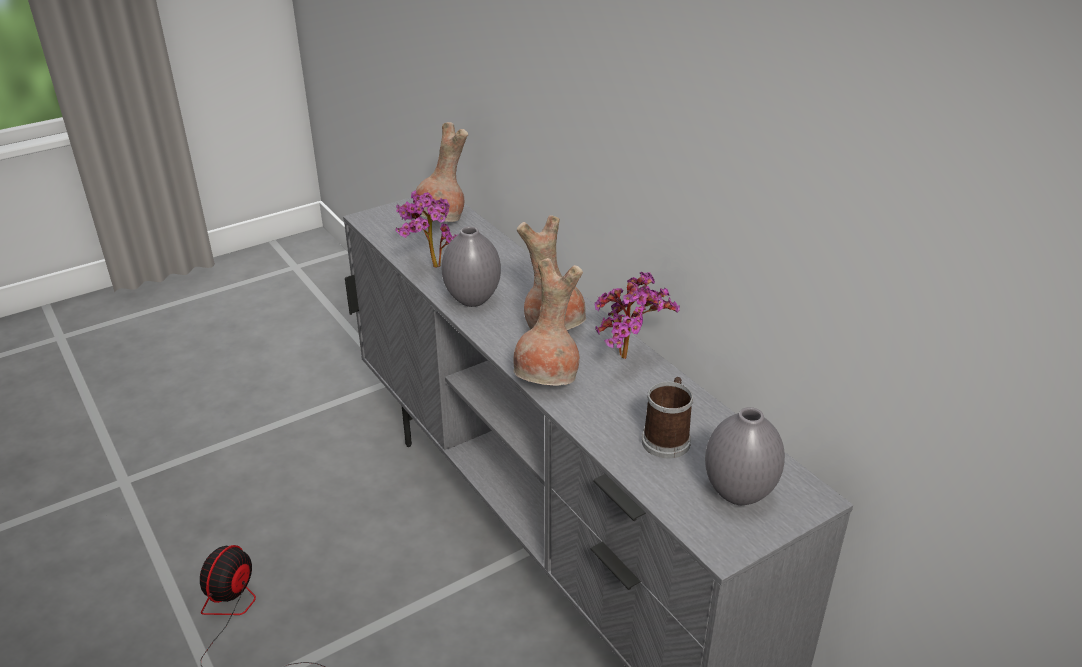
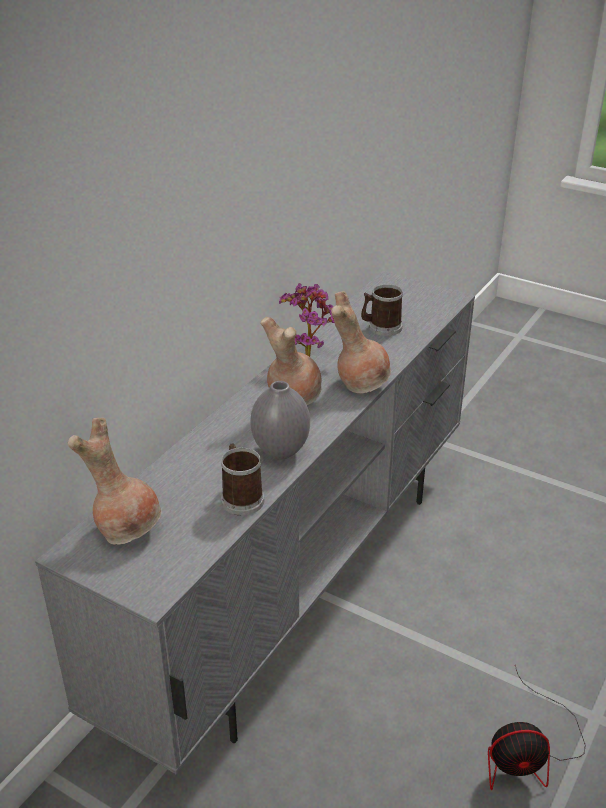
camera: 115 degrees left, 0 degrees up
potted plant [395,190,457,268] -> mug [221,443,264,515]
grey vase [705,407,785,505] -> none

